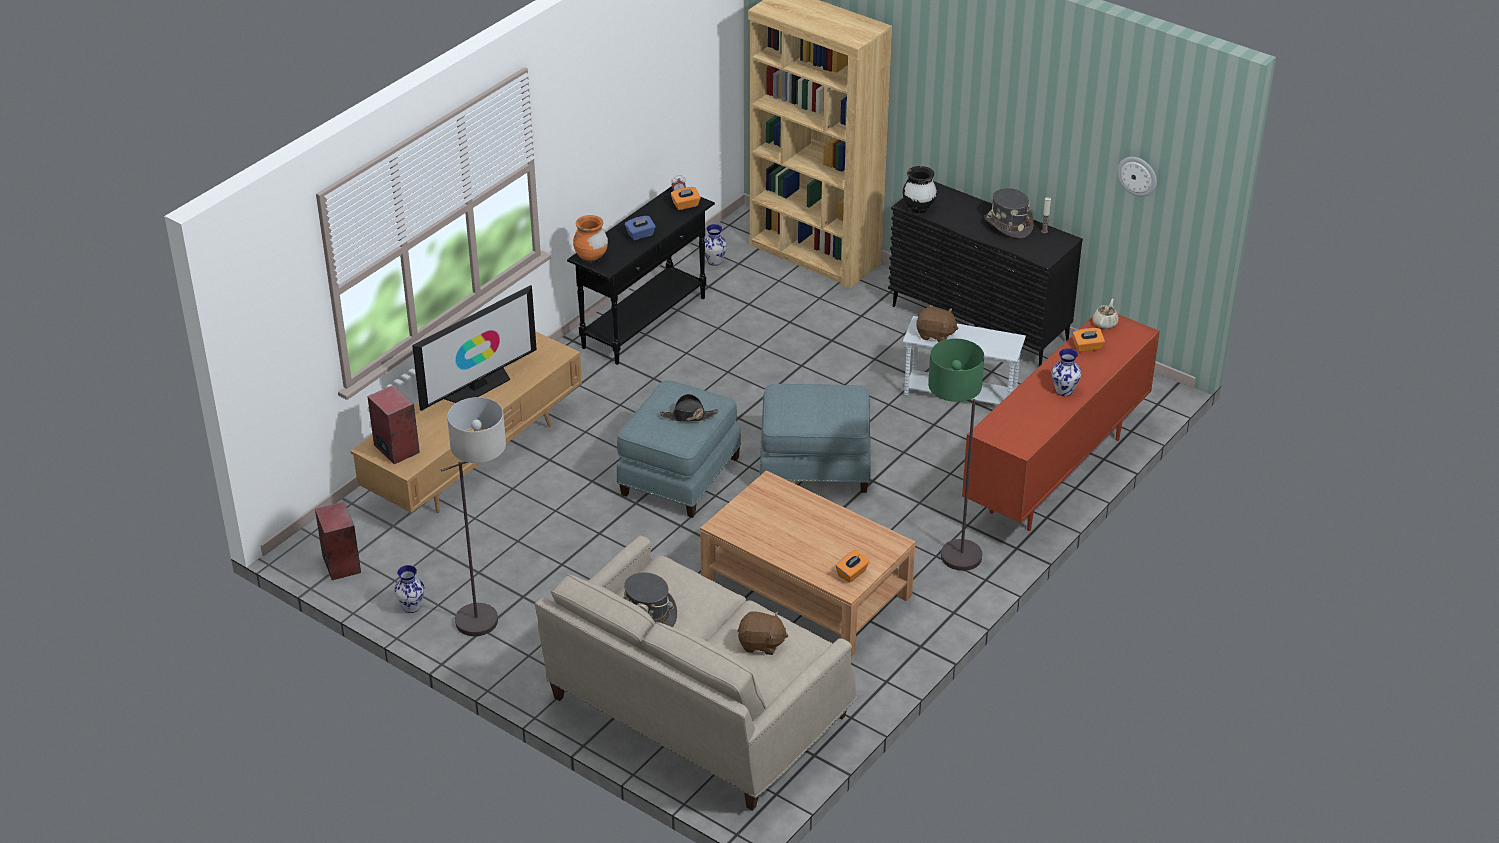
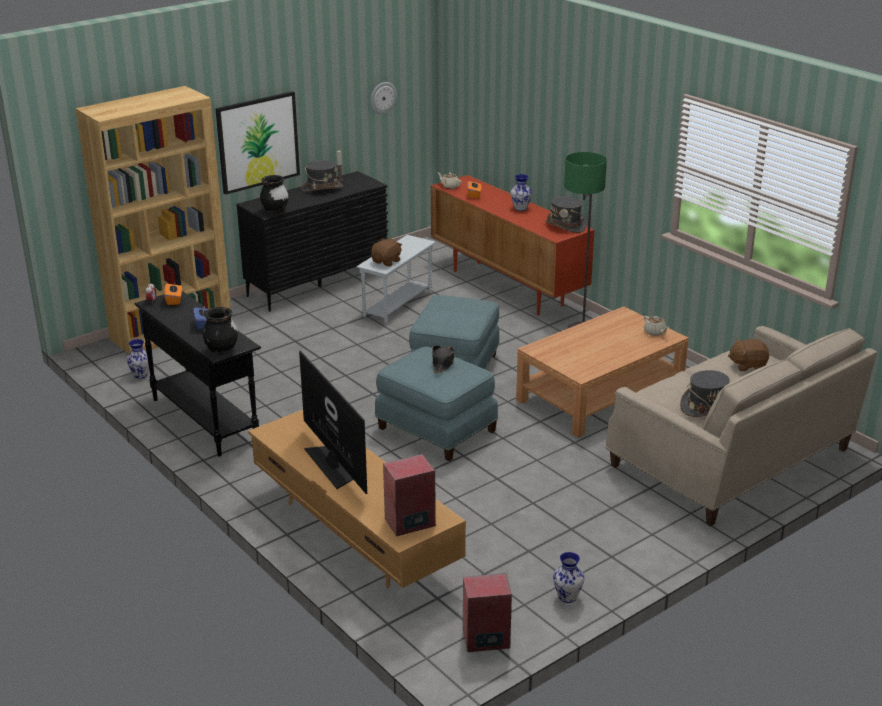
camera: 75 degrees left, 10 degrees down
grey floor lamp [441,397,506,636] -> none
orange vase [573,215,608,263] -> black vase [203,307,238,355]
brown plush toy [738,611,788,655] -> brown plush toy turned 120 degrees counterclockwise [728,339,769,371]
orange tissue box [836,550,869,583] -> beige teapot [644,316,669,336]
none -> picture [215,91,300,195]
none -> grey hat [545,196,586,233]

